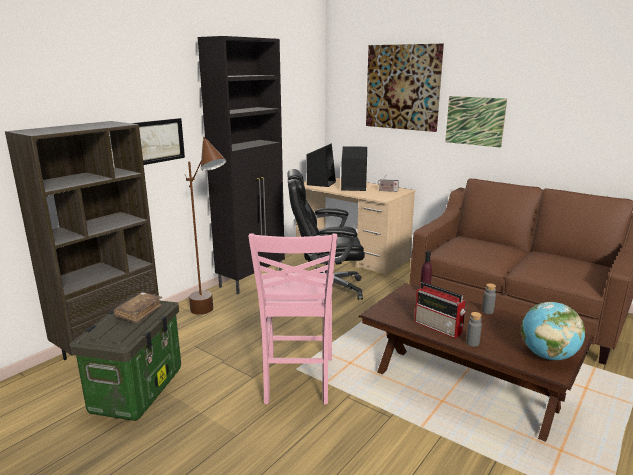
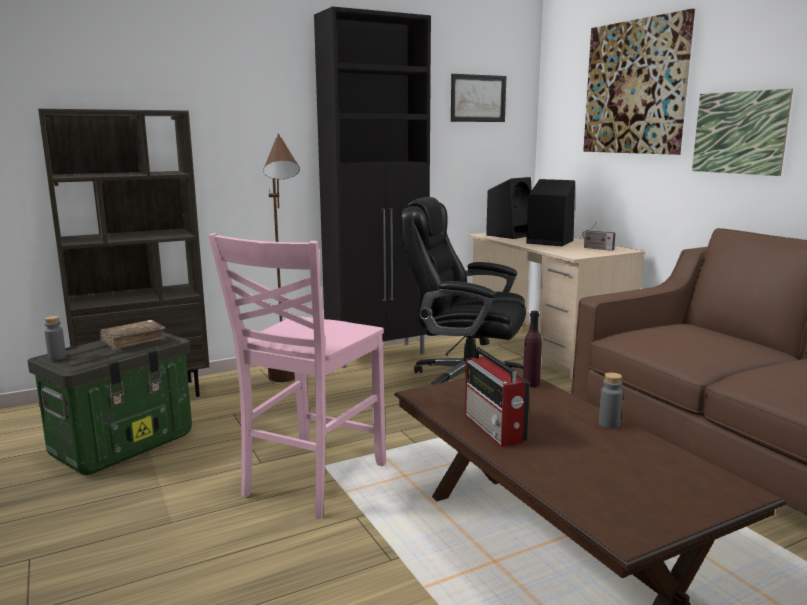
camera: 25 degrees right, 5 degrees down
picture [132,118,185,165] -> picture moved to [451,74,506,122]
grey bottle [466,312,482,347] -> grey bottle moved to [44,316,66,360]
globe [521,302,585,360] -> none

